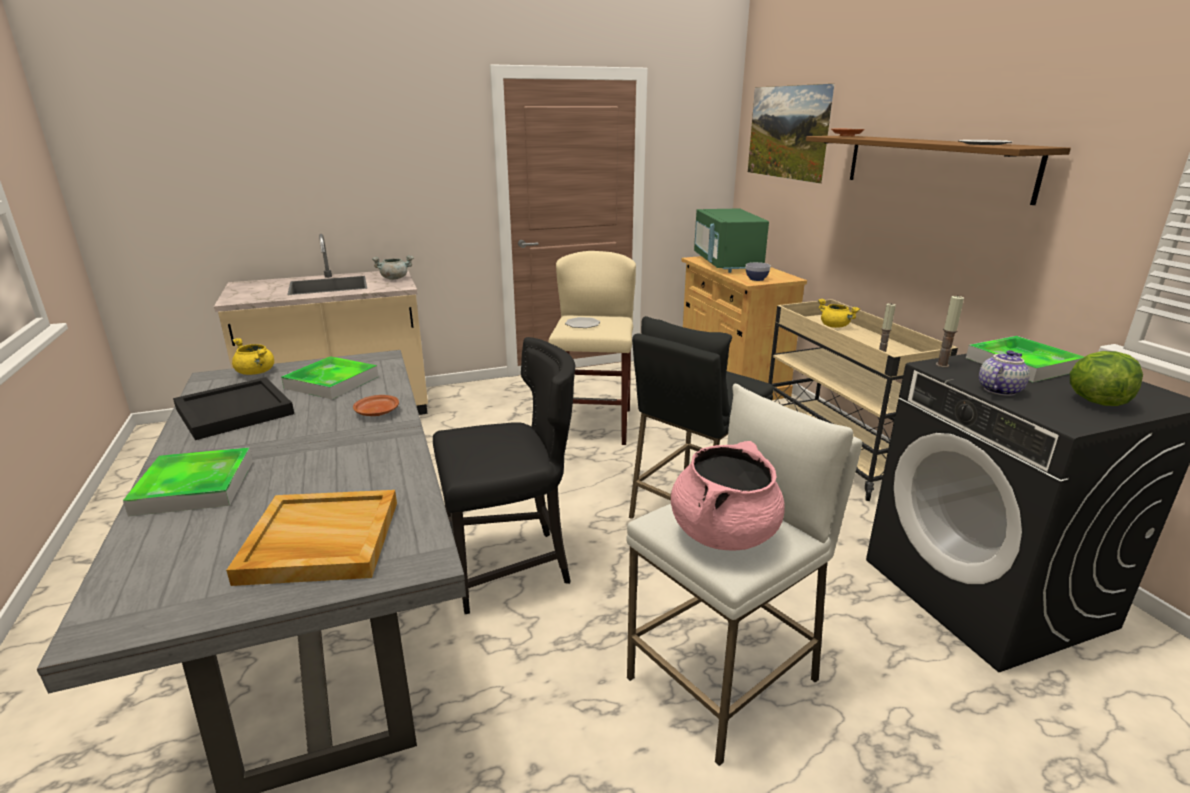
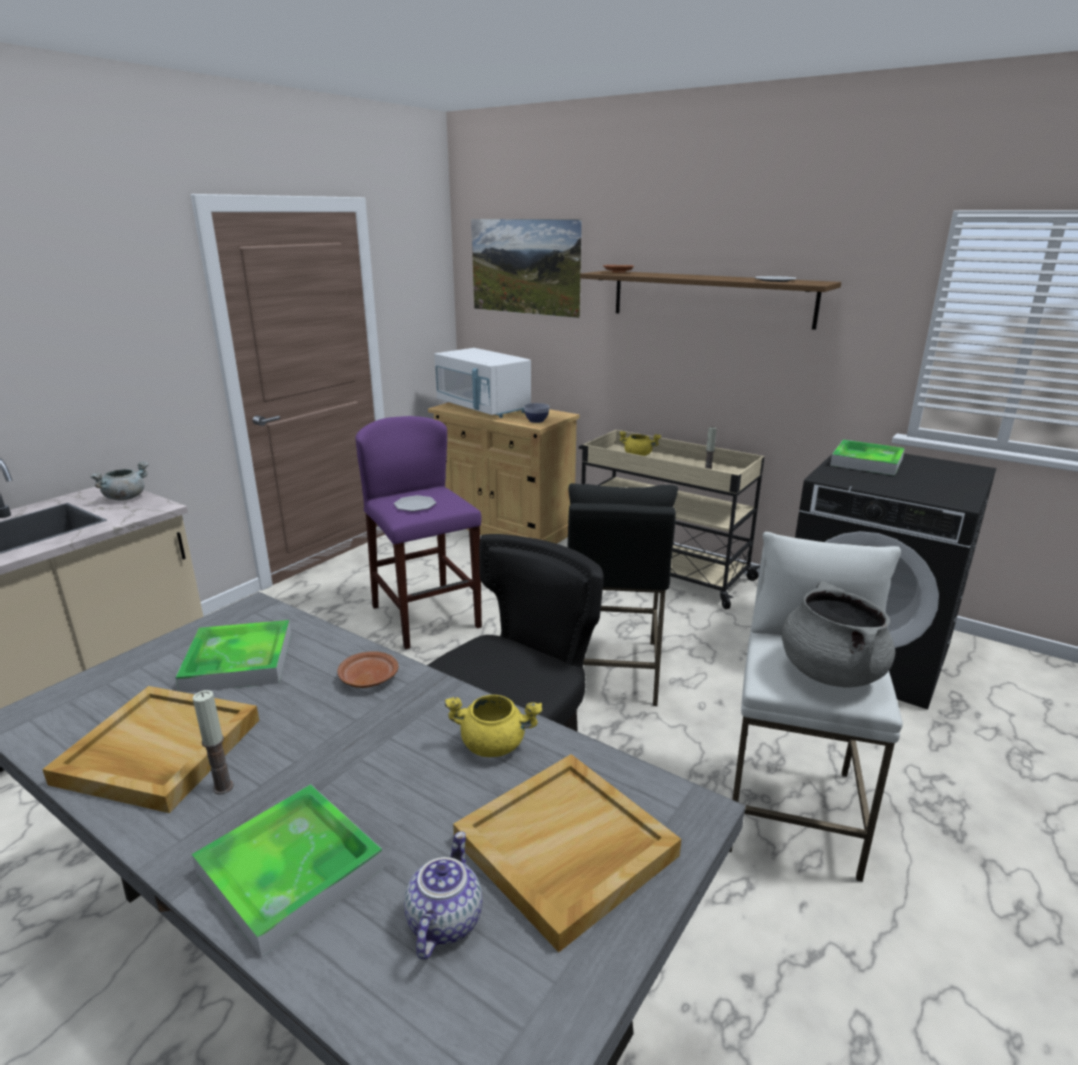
camera: 35 degrees left, 0 degrees up
black tray [173,377,294,440] -> beige tray [42,686,259,813]
yellow cooking pot [232,338,274,375] -> yellow cooking pot moved to [445,695,542,757]
beige stool [548,251,636,445] -> purple stool [355,416,482,649]
pink cooking pot [671,441,785,550] -> grey cooking pot [781,581,895,687]
green microwave [694,208,769,273] -> white microwave [434,348,531,418]
candle [936,296,964,367] -> candle moved to [193,690,234,795]
teapot [979,350,1030,396] -> teapot moved to [404,831,482,960]
lettuce [1070,351,1143,406] -> none

